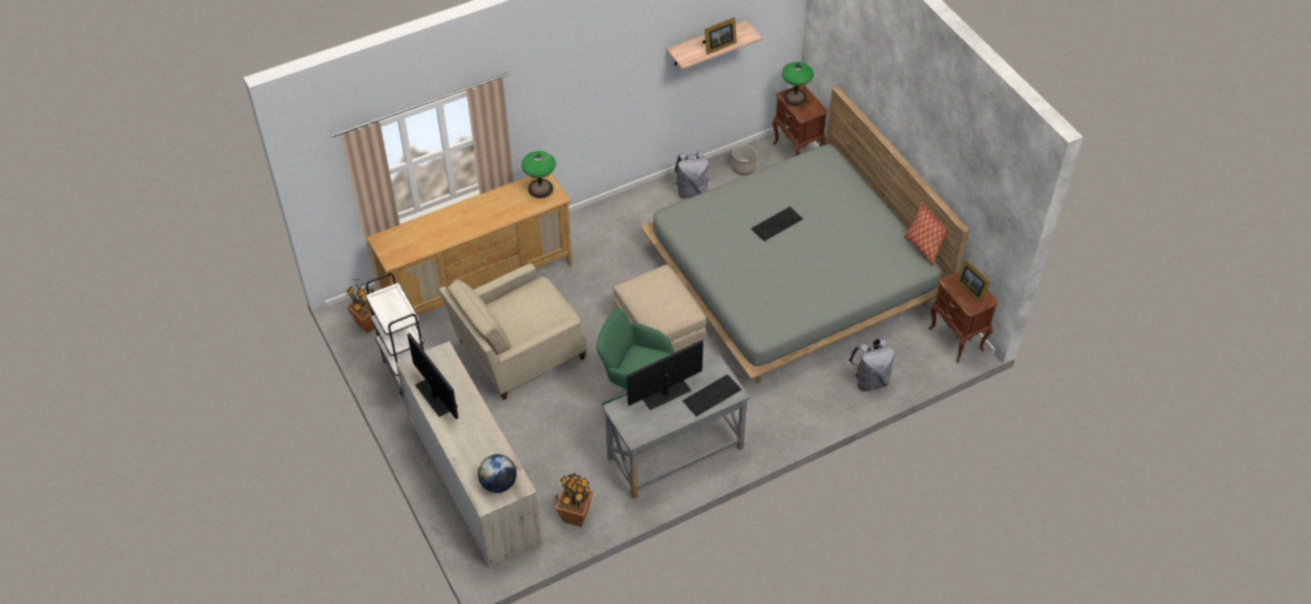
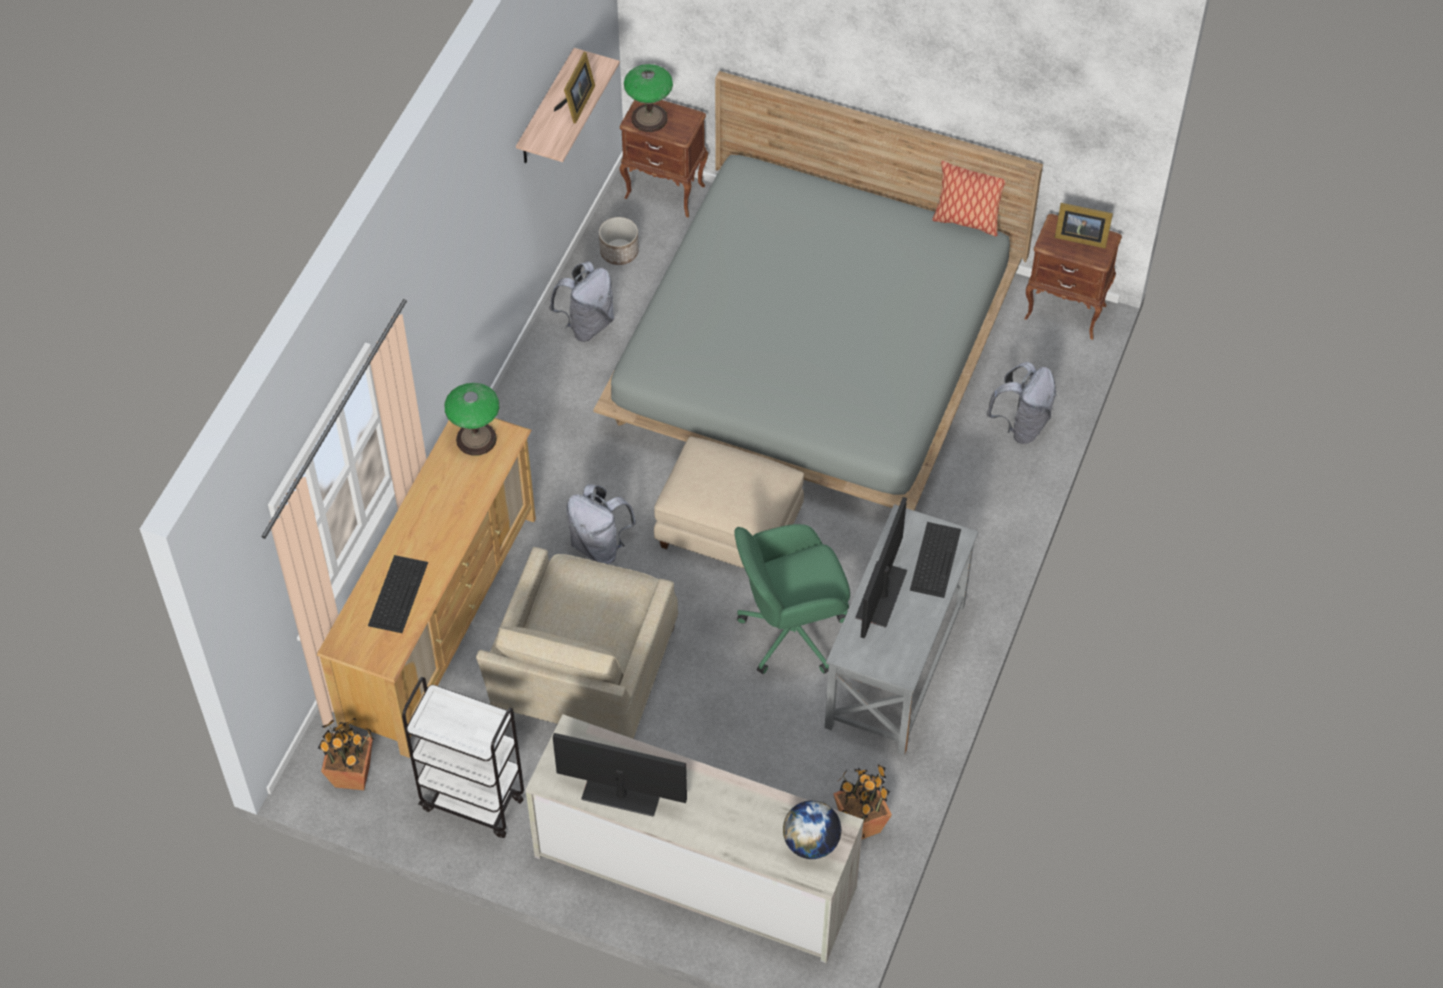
camera: 40 degrees left, 5 degrees up
keyboard [751,207,803,241] -> keyboard moved to [368,555,428,633]
none -> grey backpack [567,484,637,564]

